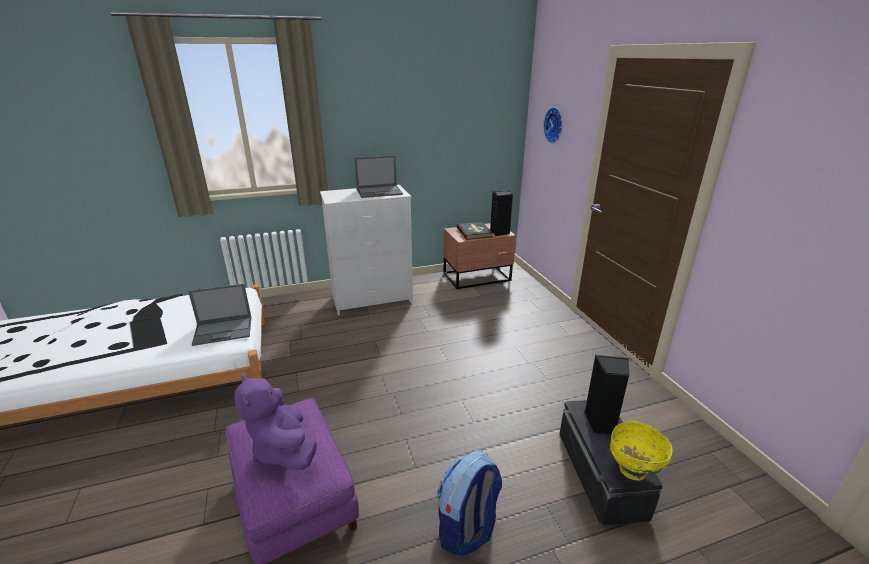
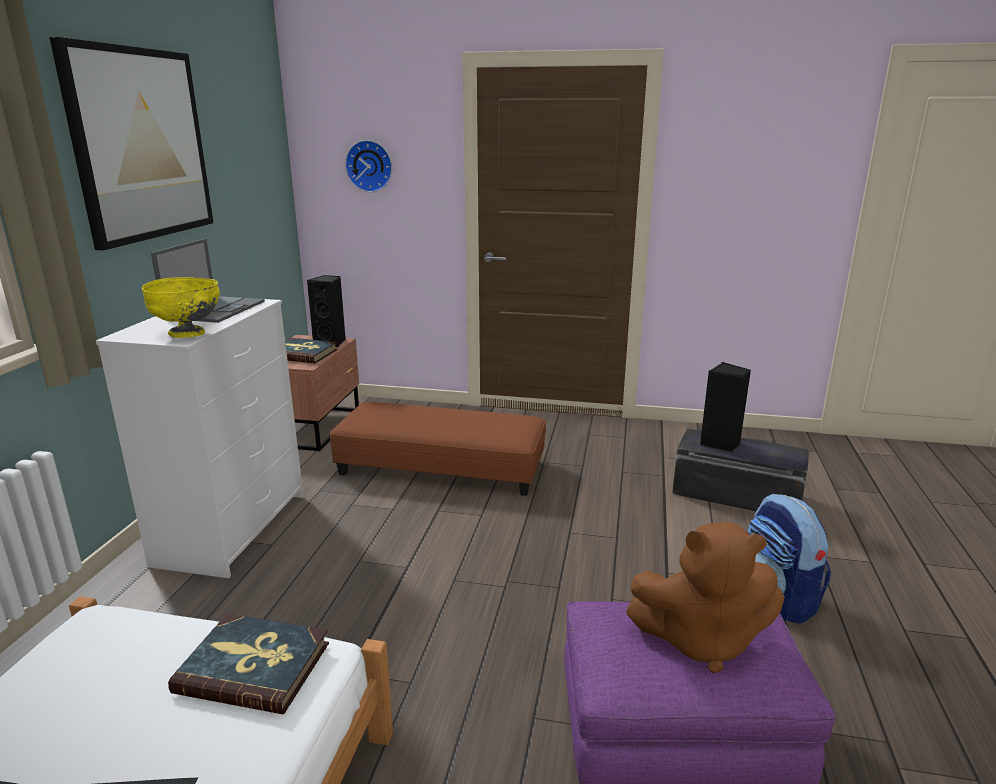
camera: 60 degrees left, 5 degrees down
laptop [188,284,251,346] -> book [168,614,329,714]
purple plush toy [234,373,317,470] -> brown plush toy [626,522,785,673]
yellow bowl [610,421,672,481] -> yellow bowl moved to [142,277,220,338]
none -> picture [49,37,214,250]
none -> brown ottoman [330,402,546,496]

